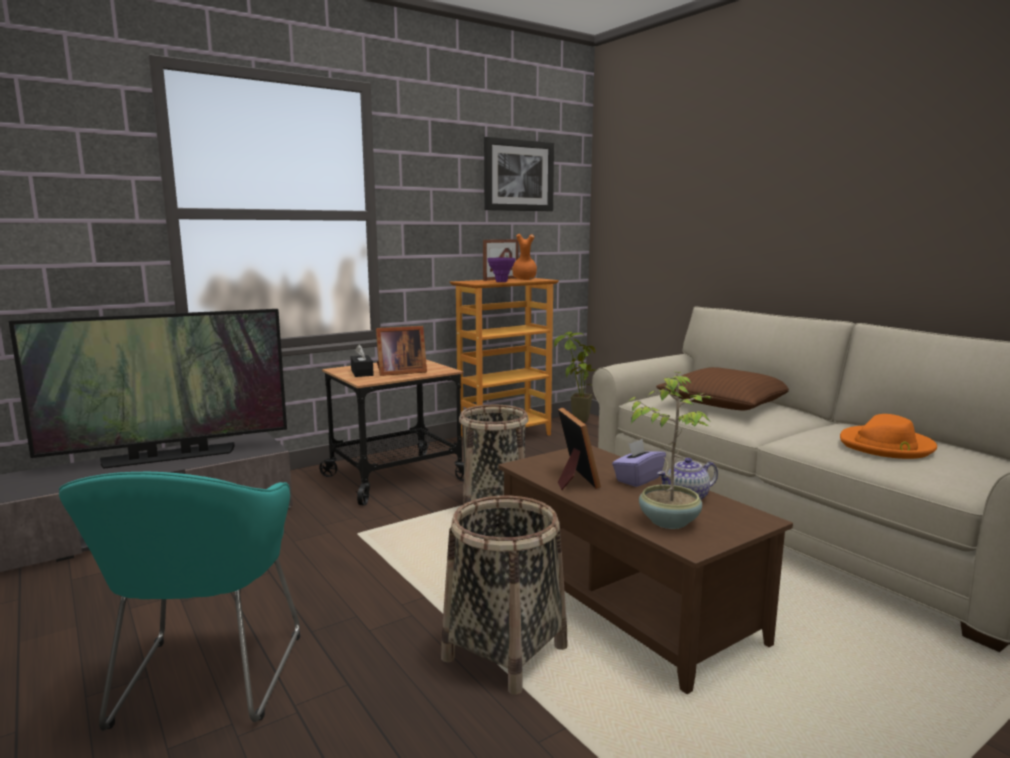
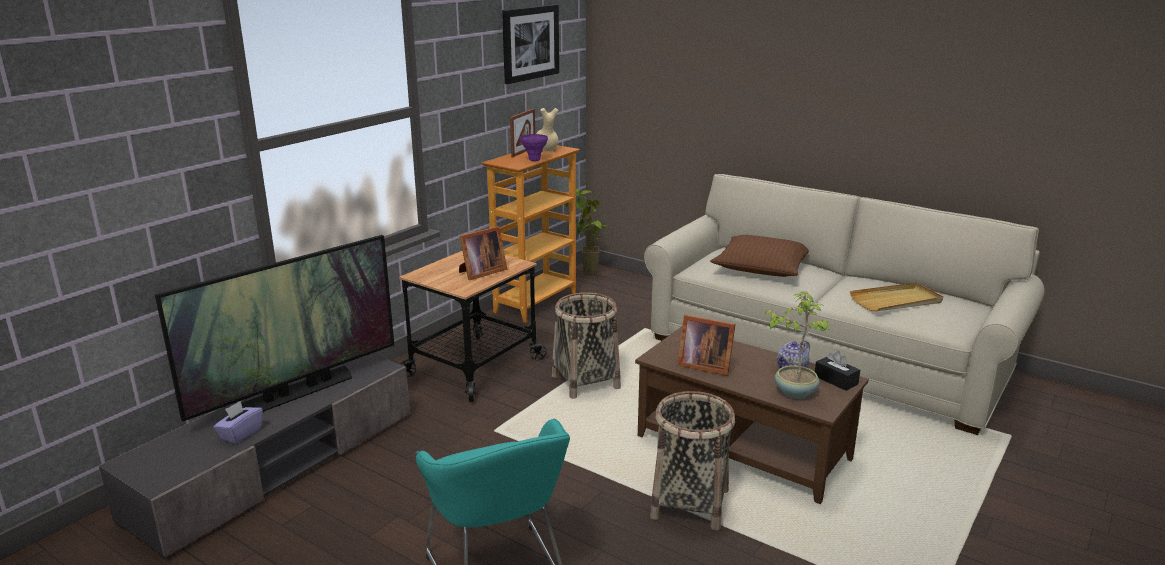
camera: 20 degrees left, 10 degrees up
black tissue box [351,344,374,377] -> black tissue box moved to [815,351,860,391]
orange vase [512,234,537,280] -> beige vase [536,108,558,152]
picture frame [558,408,601,490] -> picture frame turned 150 degrees clockwise [677,315,736,376]
purple tissue box [612,439,666,487] -> purple tissue box moved to [213,401,263,444]
orange hat [840,414,937,459] -> beige tray [850,283,943,311]

